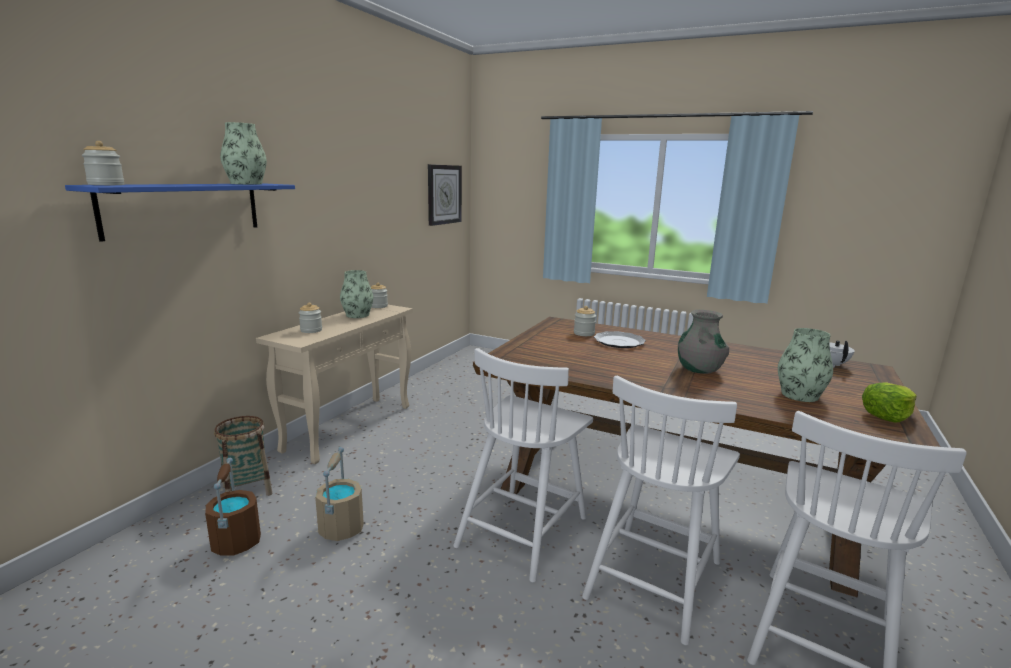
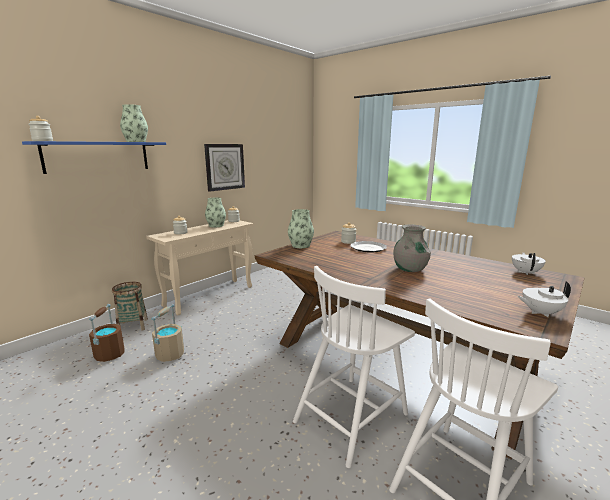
camera: 15 degrees right, 0 degrees up
wall clock [428,164,462,226] -> wall clock moved to [204,144,245,192]
white chair [453,348,593,583] -> none
vase [778,328,833,402] -> vase moved to [288,209,314,248]
lettuce [862,383,917,422] -> white teapot [517,281,571,317]

